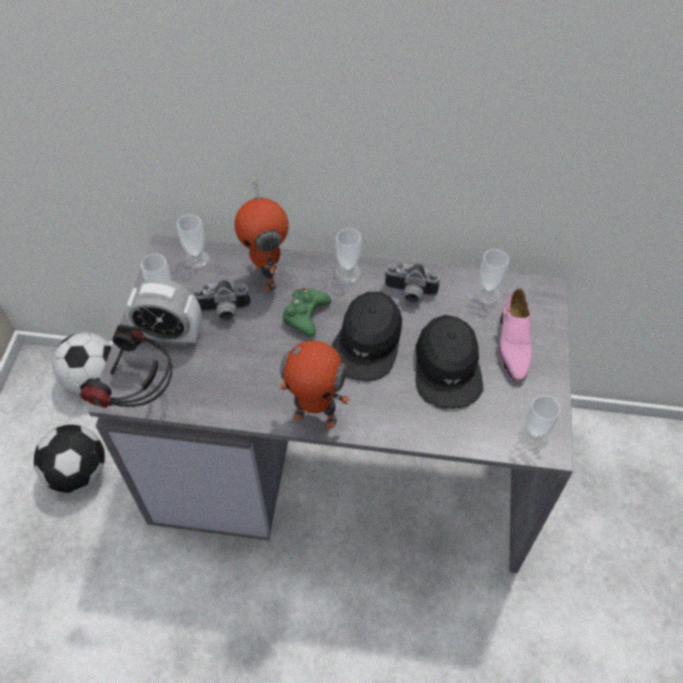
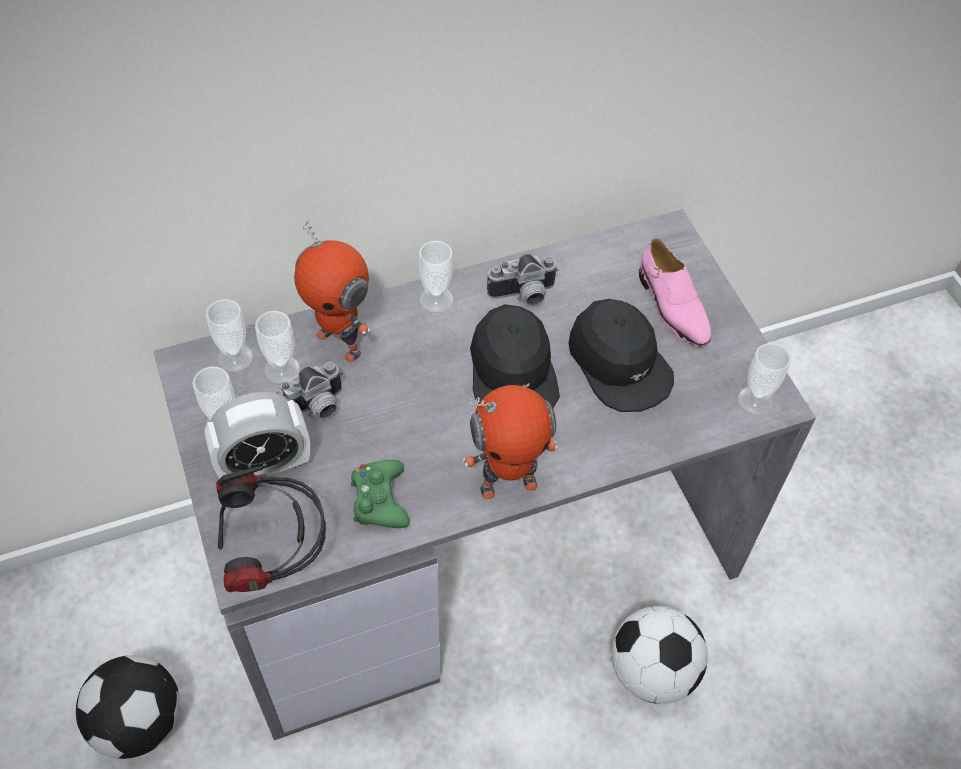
camera: 30 degrees left, 0 degrees up
football [52,332,112,394] -> football moved to [611,606,708,704]
green game controller [283,288,331,337] -> green game controller moved to [351,460,410,528]
cup [475,249,509,304] -> cup moved to [255,311,300,384]

